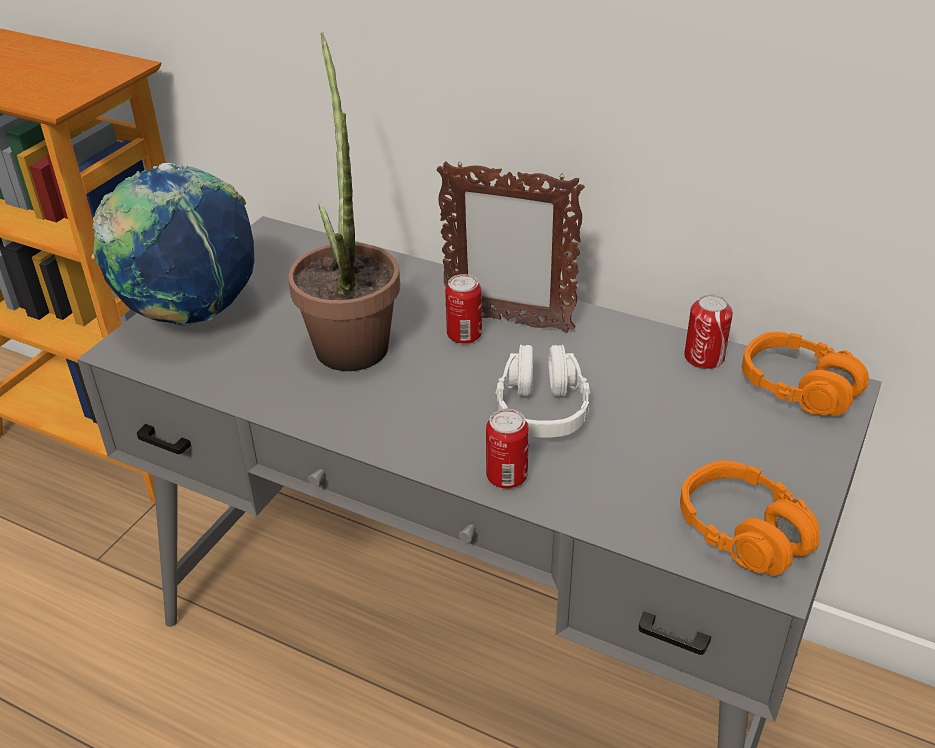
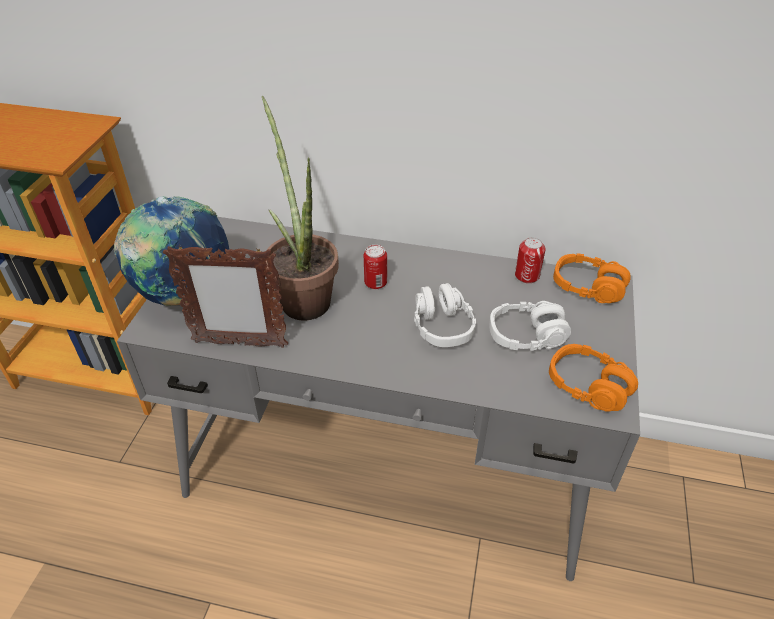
camera: 15 degrees left, 5 degrees up
picture frame [436,161,585,333] -> picture frame moved to [163,245,288,348]
can [486,409,529,489] -> none
none -> white headphones [489,301,571,351]

